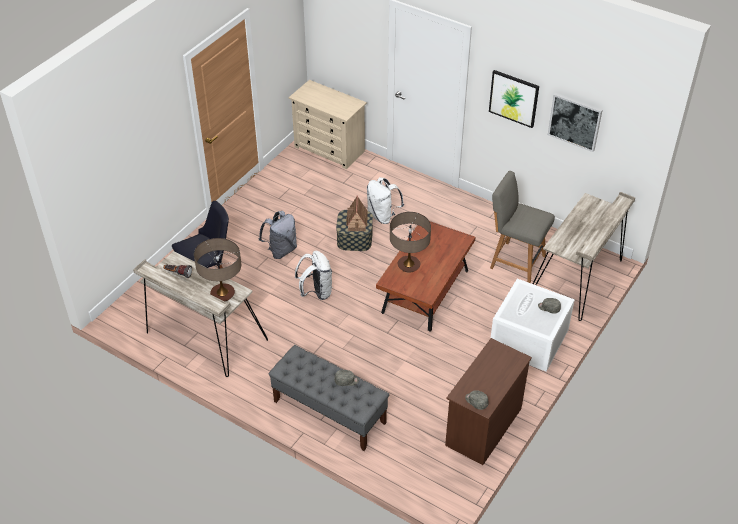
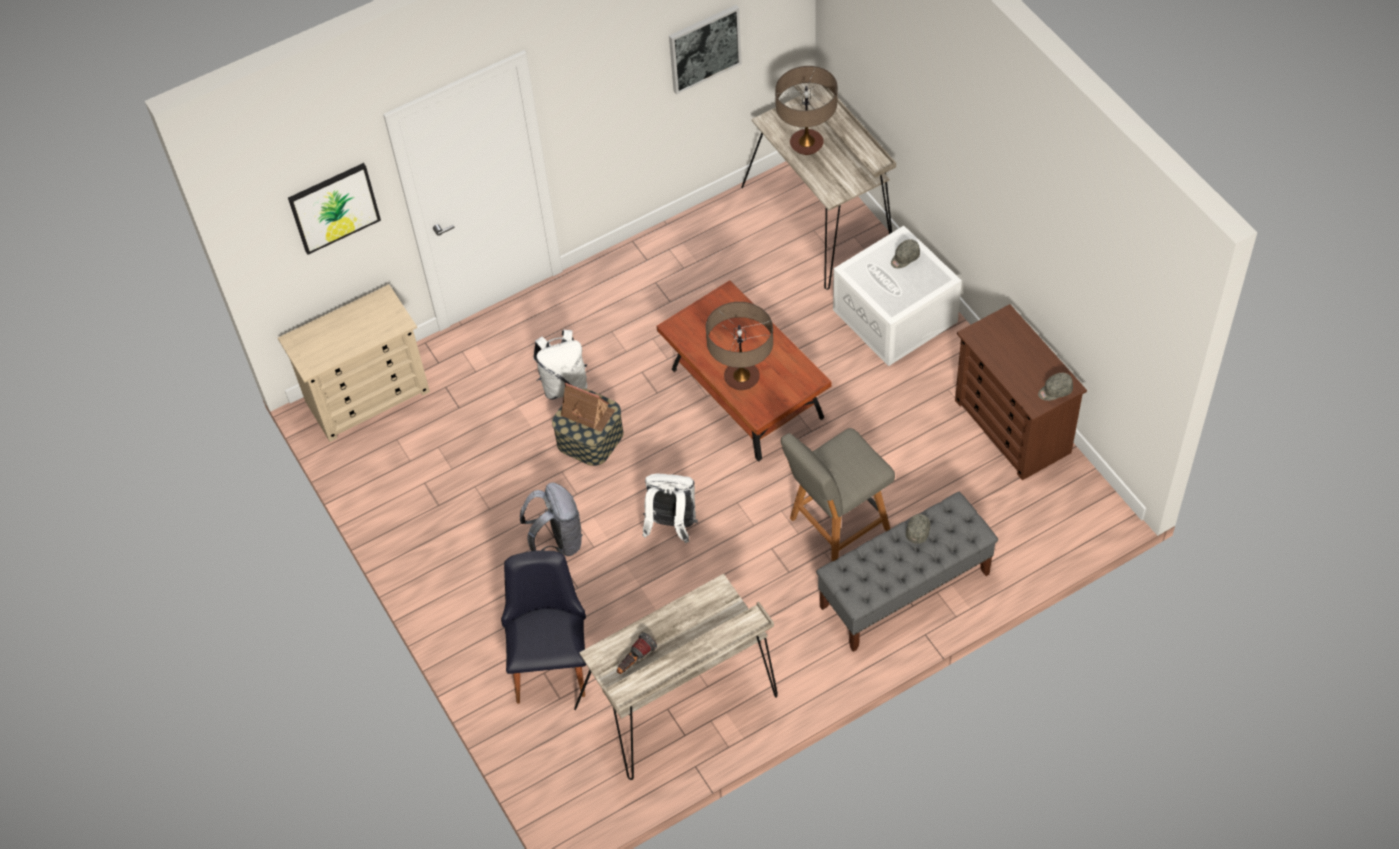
camera: 60 degrees left, 10 degrees up
table lamp [194,238,241,302] -> table lamp moved to [775,66,838,155]
picture [489,70,539,128] -> picture moved to [288,163,381,255]
grey chair [490,171,555,283] -> grey chair moved to [781,428,895,562]

